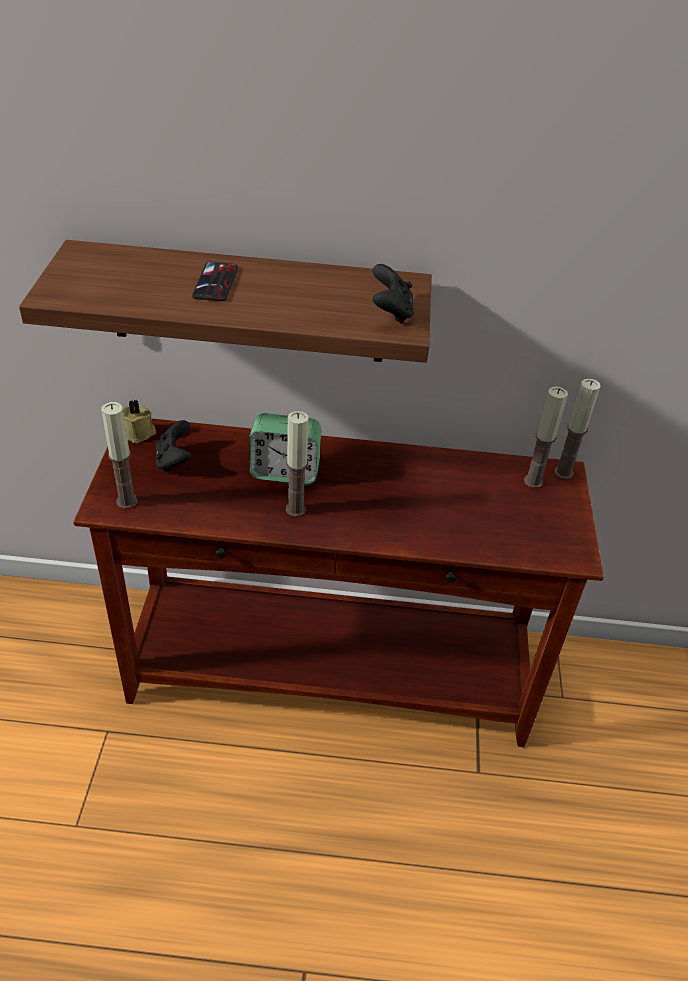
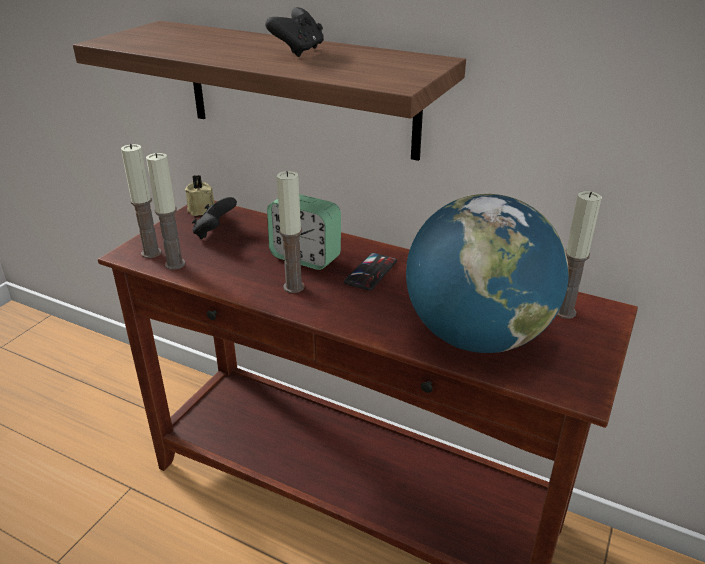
camera: 25 degrees right, 10 degrees down
phone [192,262,238,301] -> phone moved to [344,253,397,291]
black game controller [373,264,414,324] -> black game controller moved to [265,7,324,57]
candle [554,379,601,479] -> candle moved to [146,153,185,270]
none -> globe [406,194,569,353]

